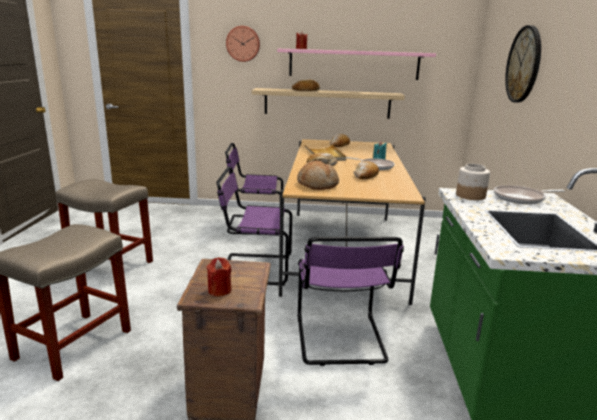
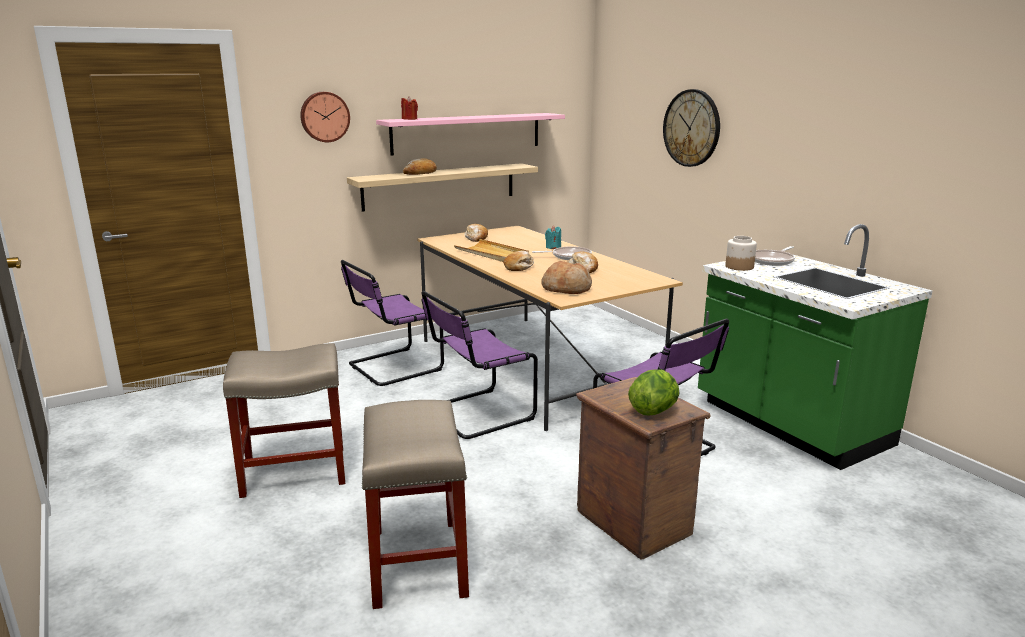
camera: 35 degrees left, 0 degrees up
red candle [207,257,232,296] -> lettuce [628,369,679,415]

